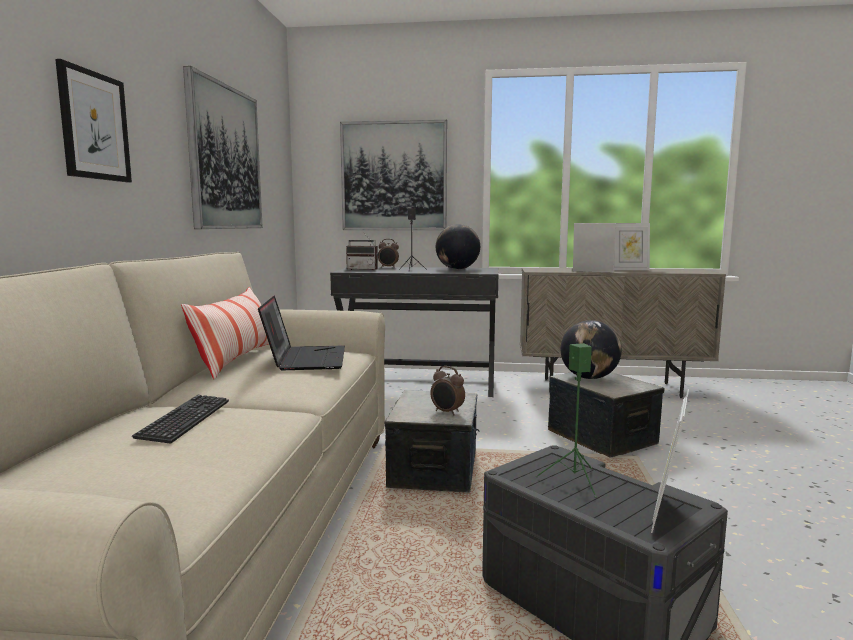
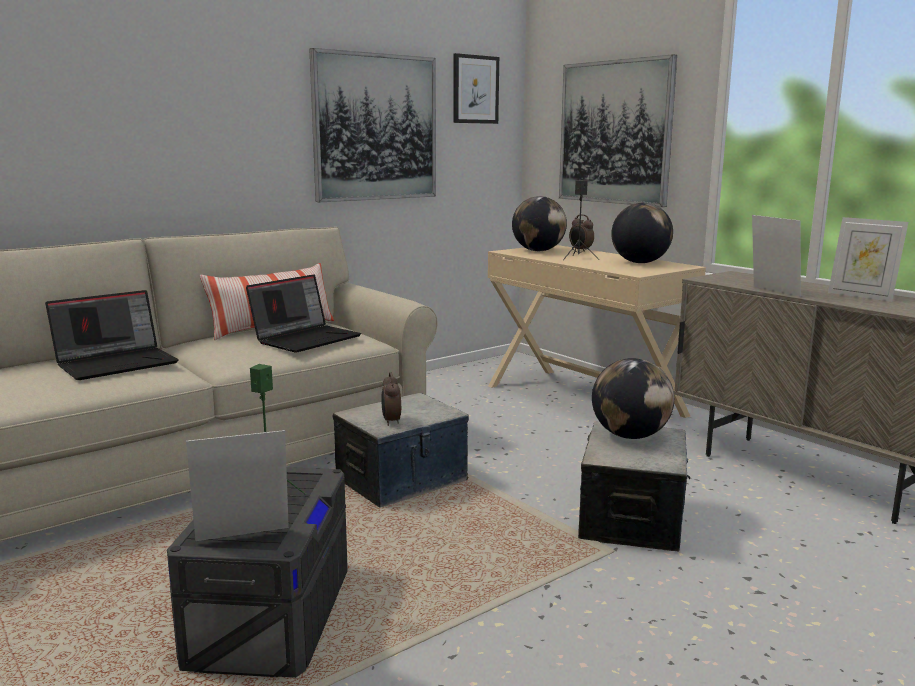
camera: 45 degrees right, 5 degrees up
picture [55,59,132,182] -> picture moved to [453,53,499,124]
keyboard [132,395,229,444] -> laptop [45,290,179,380]
black desk [330,267,499,397] -> beige desk [488,245,706,418]
radio [346,233,379,270] -> globe [512,196,567,251]

